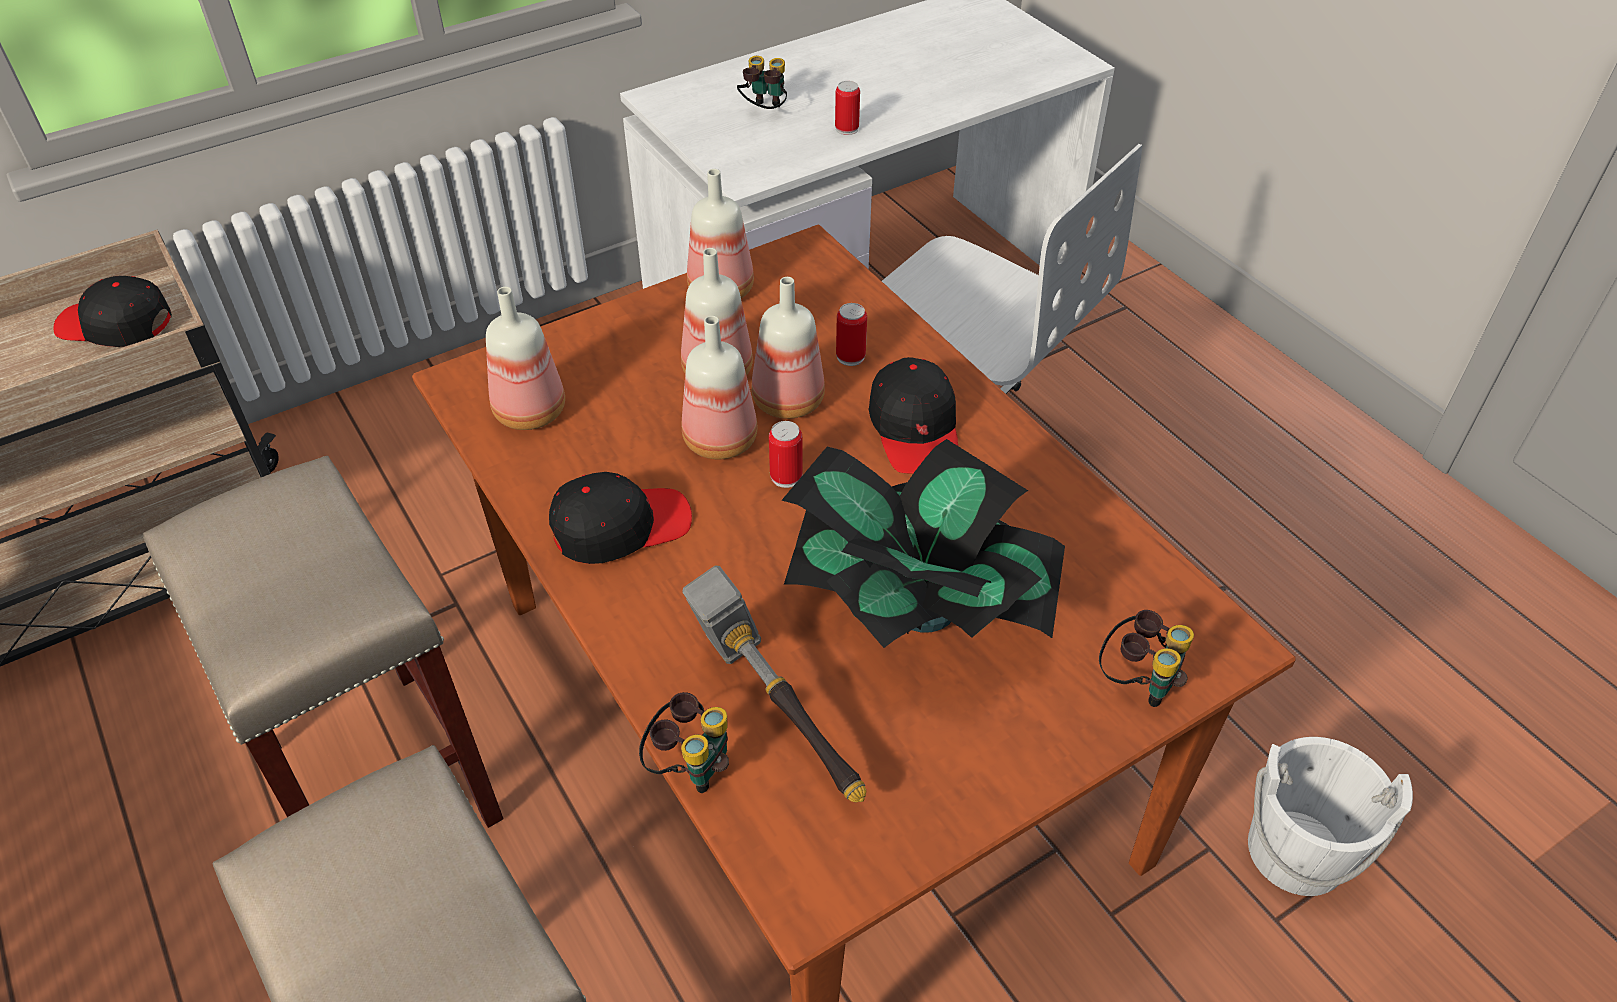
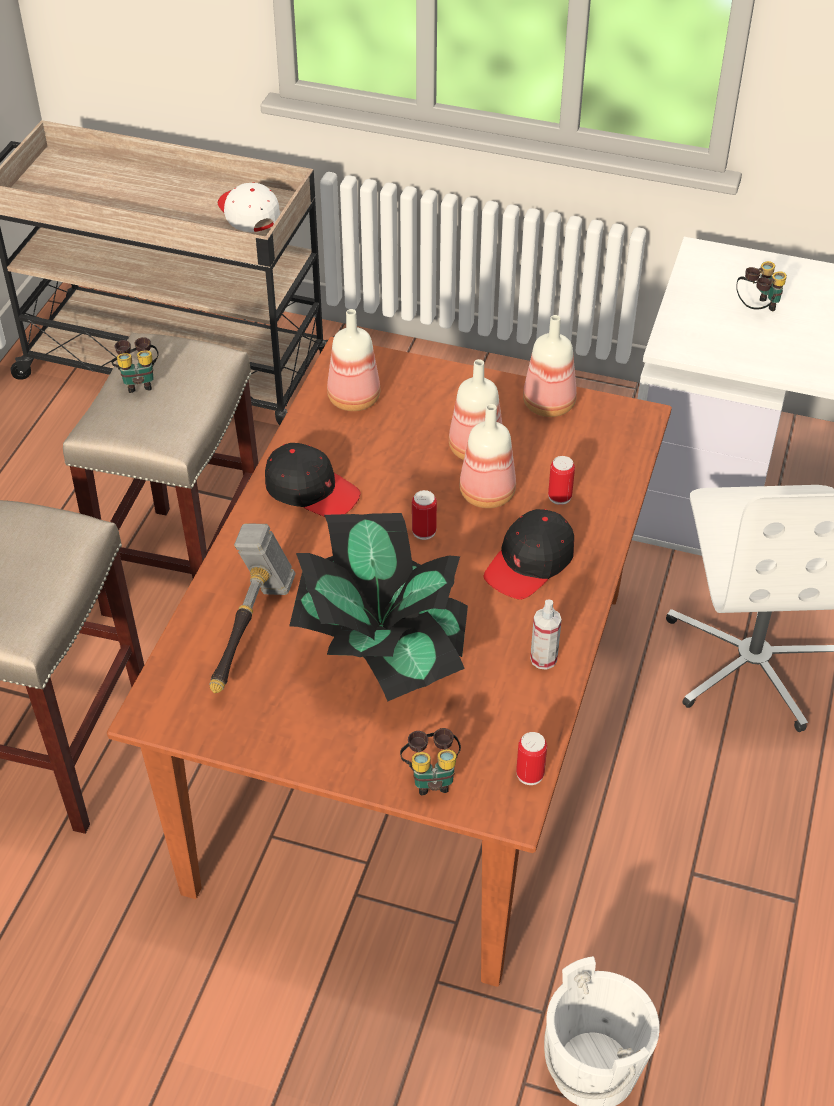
camera: 50 degrees right, 0 degrees up
black cap [54,276,172,347] -> white cap [218,182,280,232]
binoculars [639,692,729,793] -> binoculars moved to [111,337,159,393]
bottle [682,316,758,459] -> none
can [835,81,860,135] -> can moved to [516,732,547,785]
none -> spray bottle [530,599,562,670]

